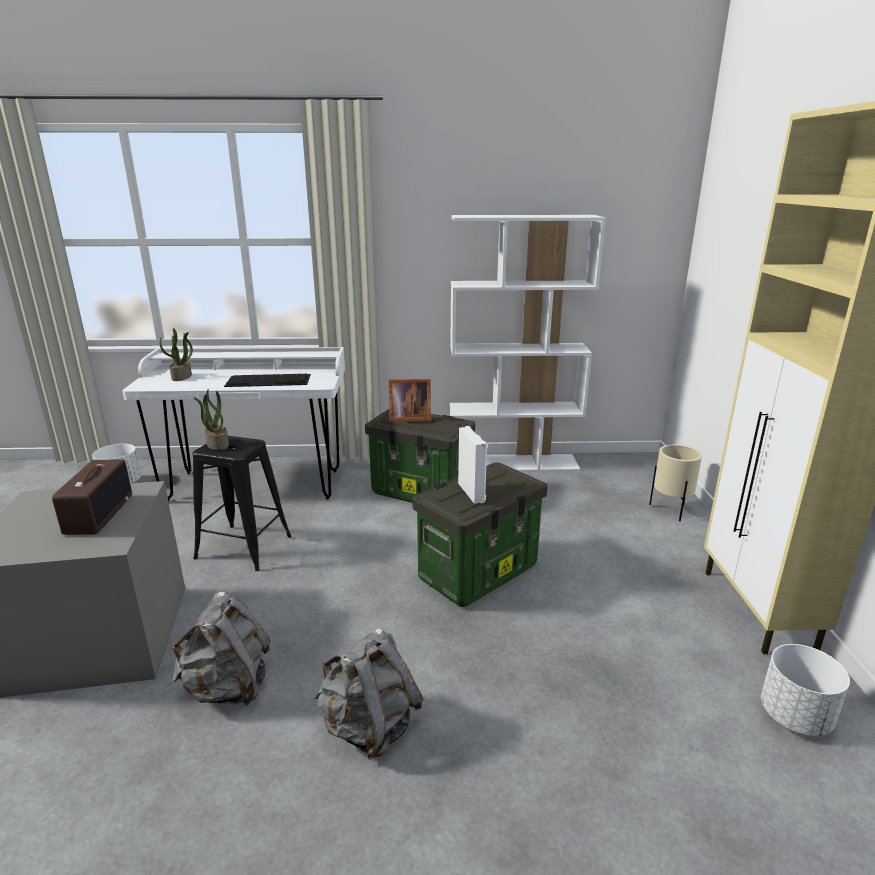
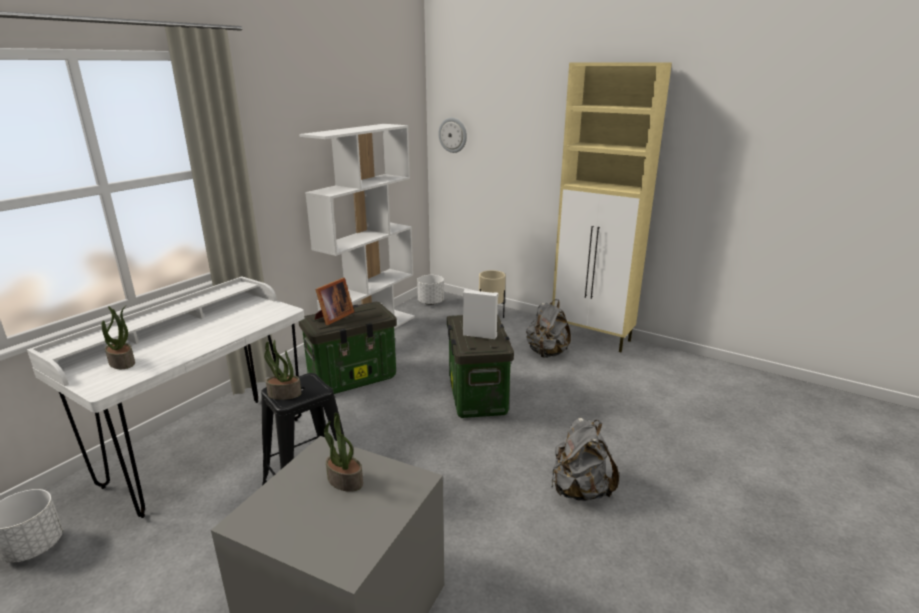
camera: 55 degrees left, 0 degrees up
radio [52,459,132,535] -> potted plant [324,413,363,492]
grey backpack [171,592,271,706] -> grey backpack moved to [526,299,571,358]
keyboard [224,374,311,387] -> none
white planter [761,644,850,736] -> white planter moved to [417,275,444,305]
none -> wall clock [438,118,467,153]

